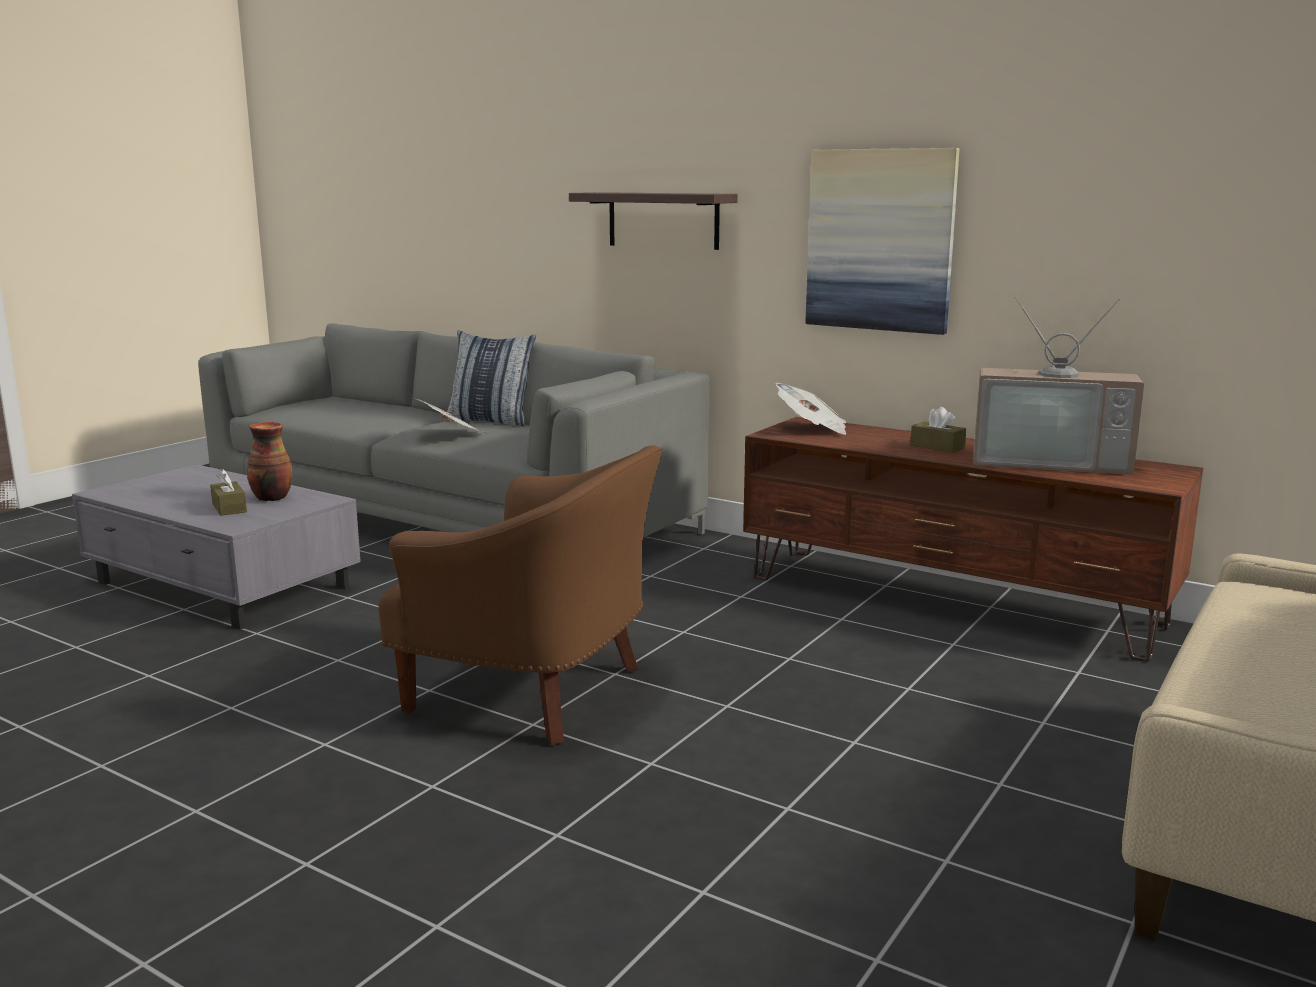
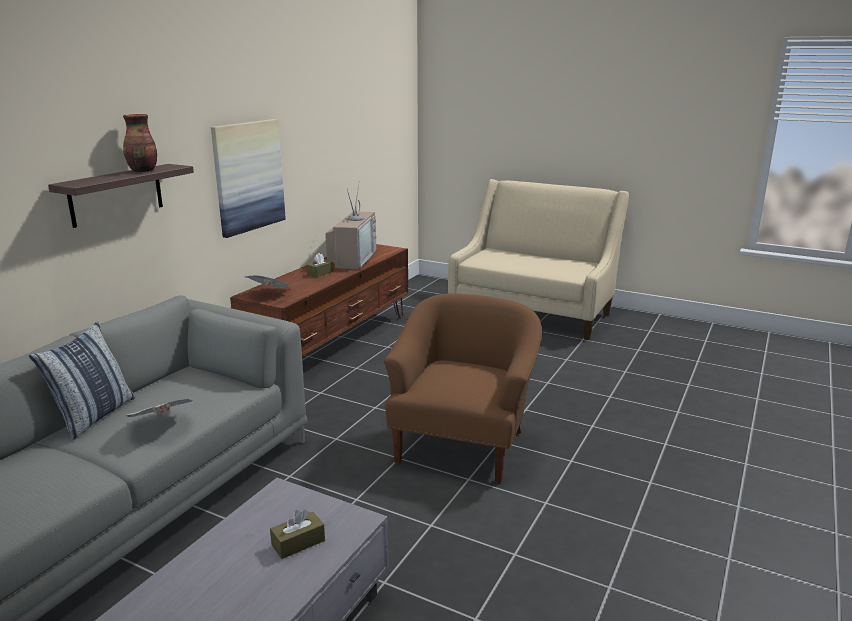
camera: 95 degrees left, 5 degrees up
vase [247,422,292,501] -> vase moved to [123,114,157,172]

